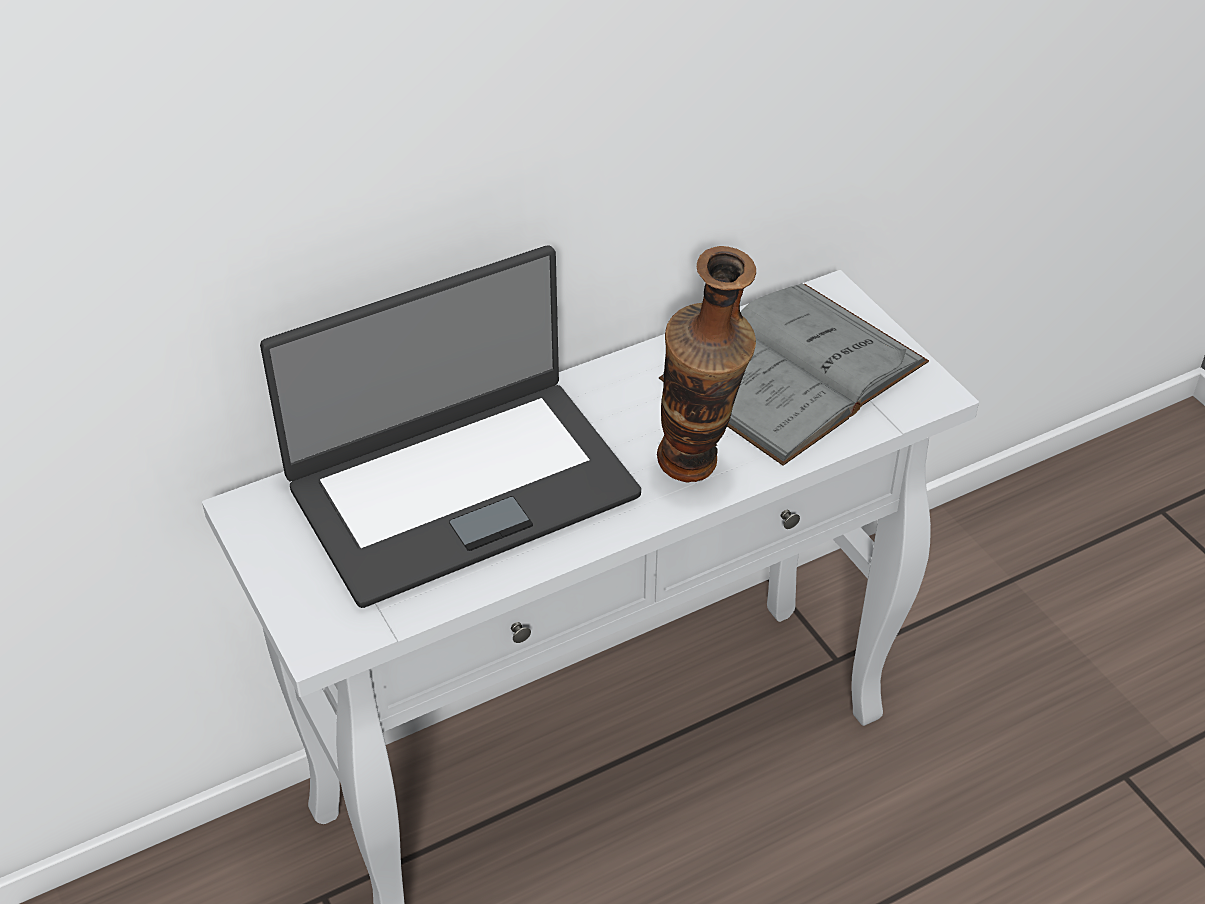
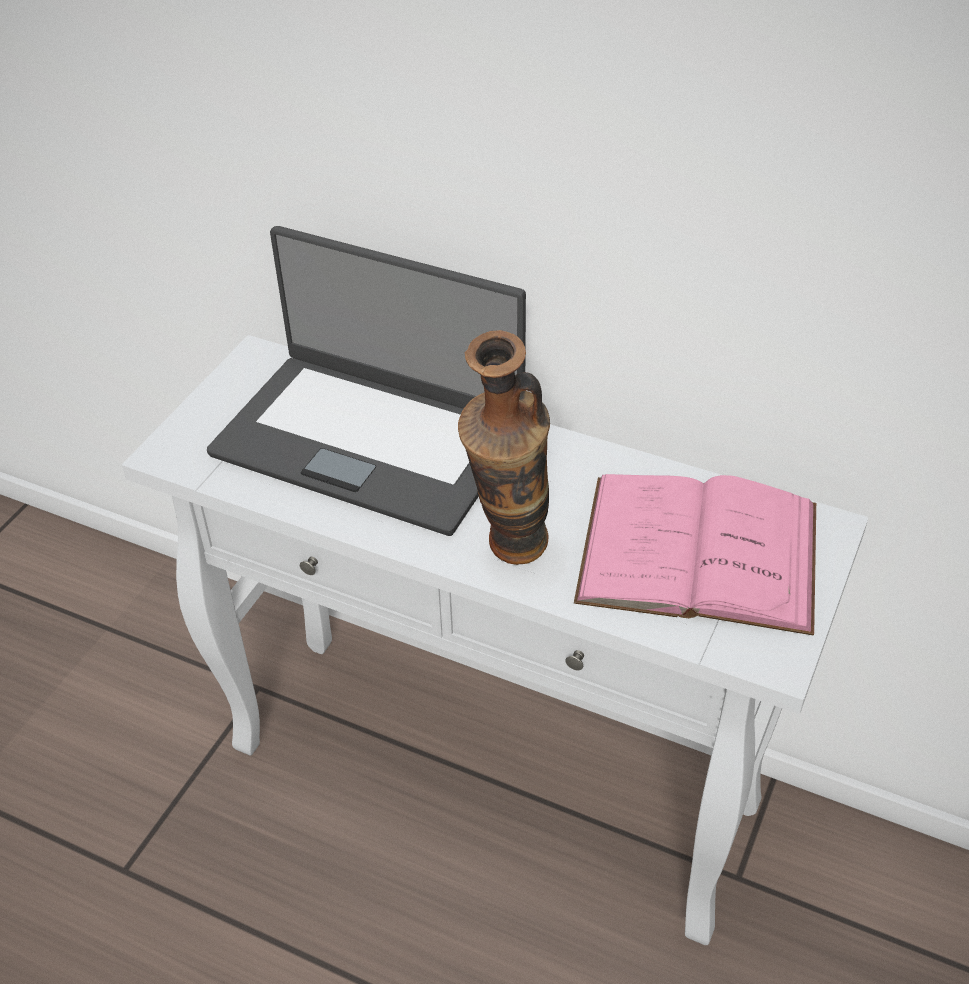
camera: 55 degrees right, 0 degrees up
grey book [659,283,929,466] -> pink book [574,474,816,636]

